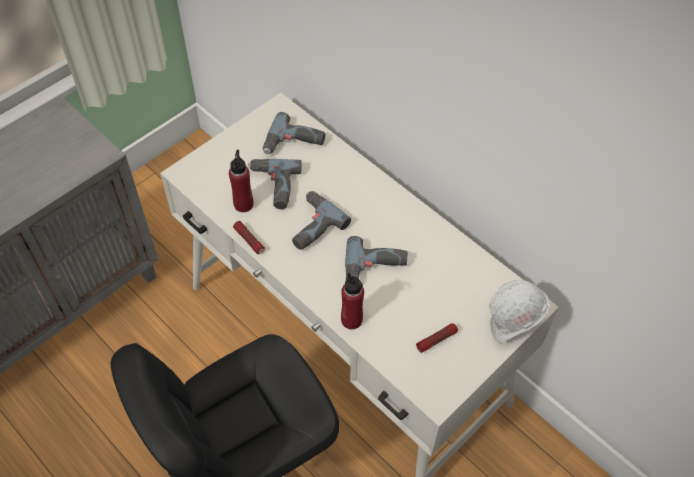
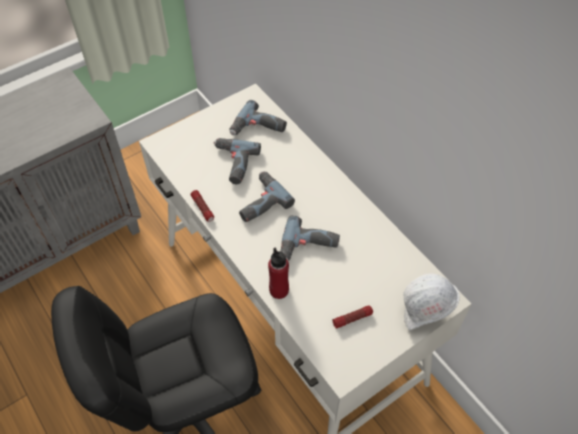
camera: 10 degrees right, 0 degrees up
red bottle [229,150,253,212] -> none

